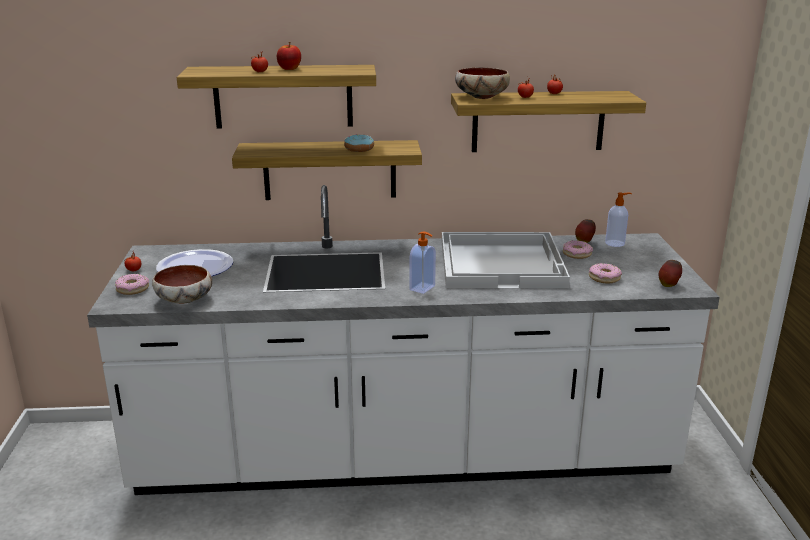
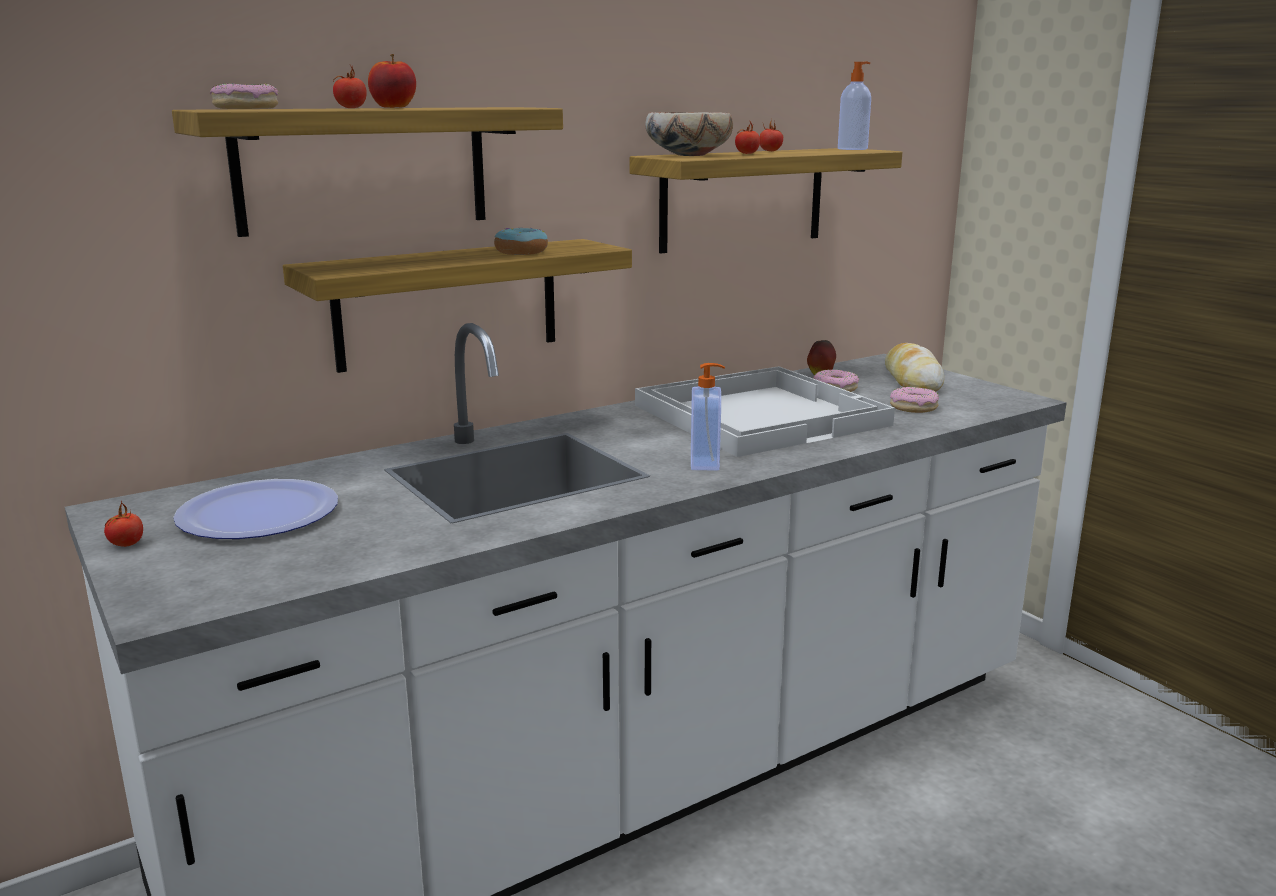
camera: 30 degrees left, 5 degrees down
donut [115,274,149,295] -> donut moved to [210,83,278,109]
bowl [152,265,212,304] -> none
soap dispenser [605,193,632,247] -> soap dispenser moved to [838,62,871,150]
apple [659,260,682,287] -> none
none -> bread [885,343,944,392]

